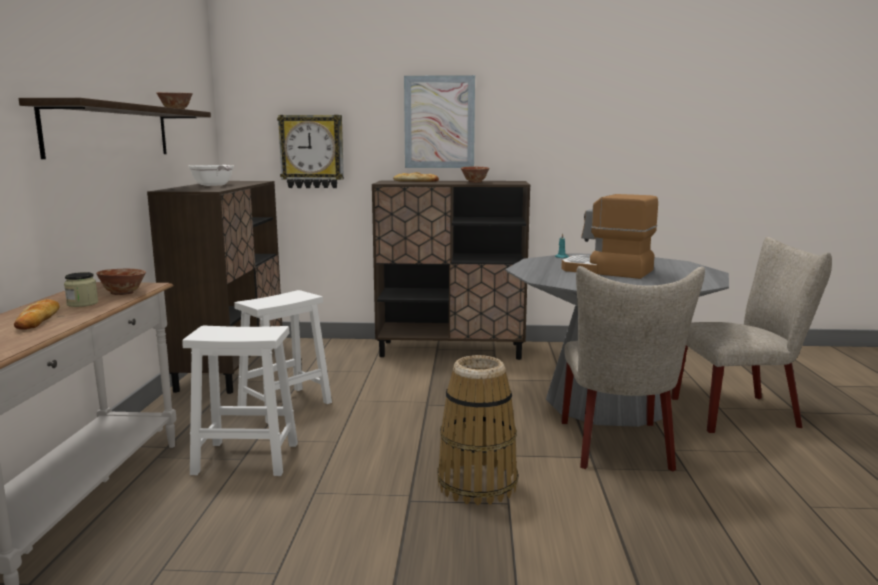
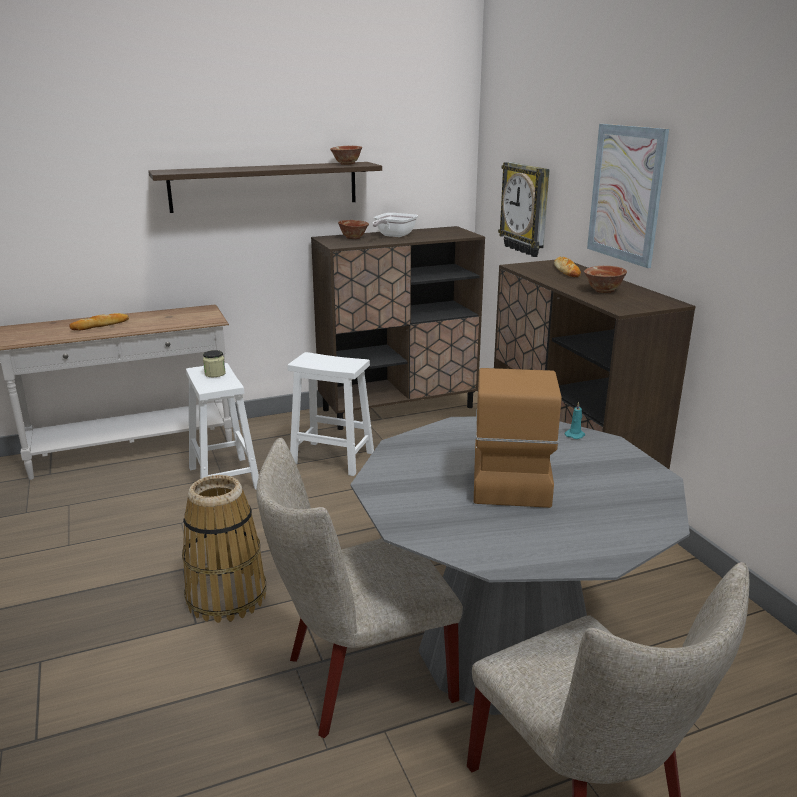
camera: 65 degrees right, 10 degrees up
jar [64,272,98,307] -> jar moved to [203,350,226,377]
bowl [96,269,146,295] -> bowl moved to [338,220,369,239]

